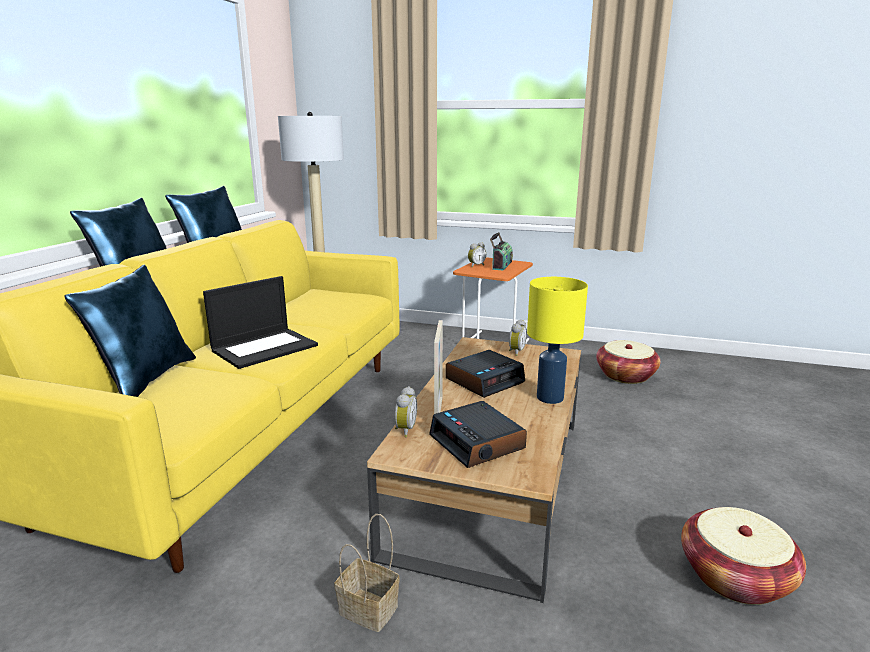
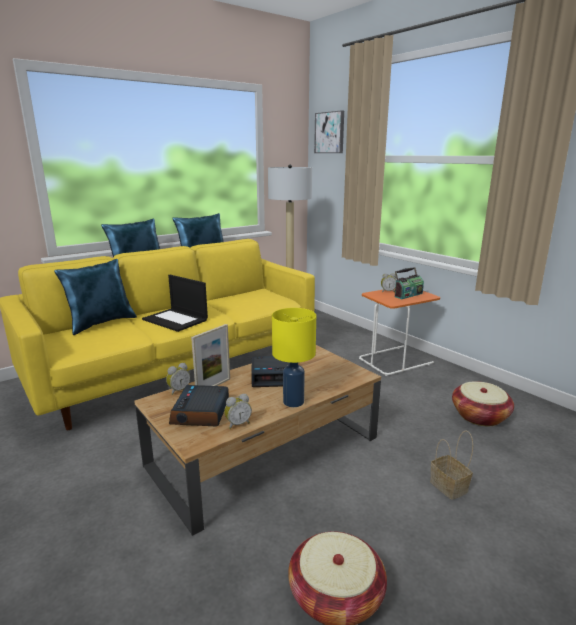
camera: 35 degrees right, 0 degrees up
laptop [203,276,318,369] -> laptop turned 45 degrees clockwise [142,275,208,332]
basket [335,514,400,632] -> basket moved to [430,430,473,500]
alarm clock [509,319,527,356] -> alarm clock moved to [224,394,252,429]
none -> picture [314,110,344,153]

